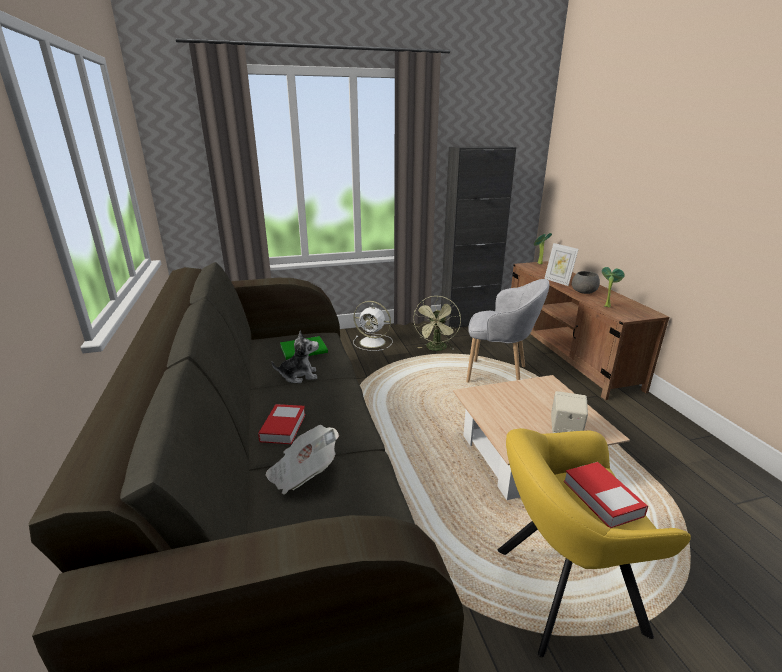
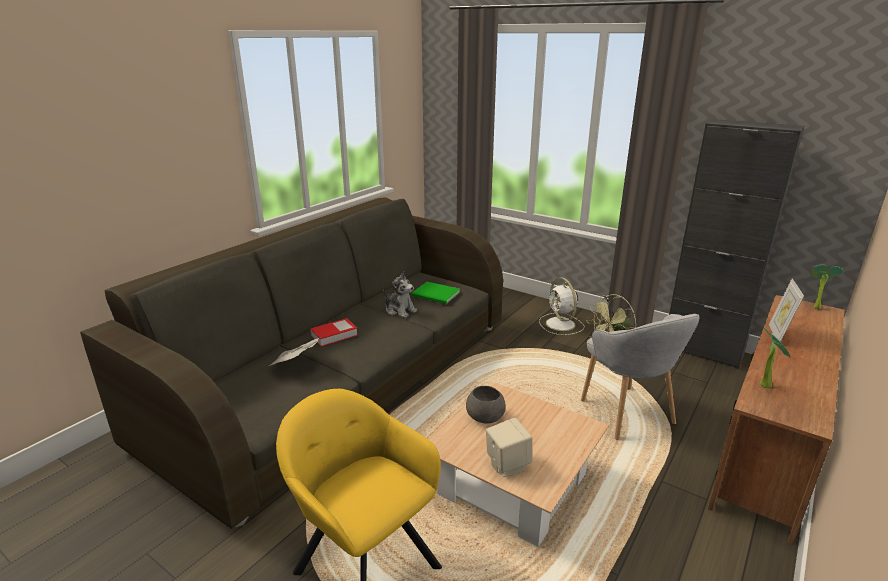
camera: 50 degrees right, 0 degrees up
book [564,462,648,528] -> none
grey bowl [572,271,600,294] -> grey bowl moved to [466,386,505,424]

